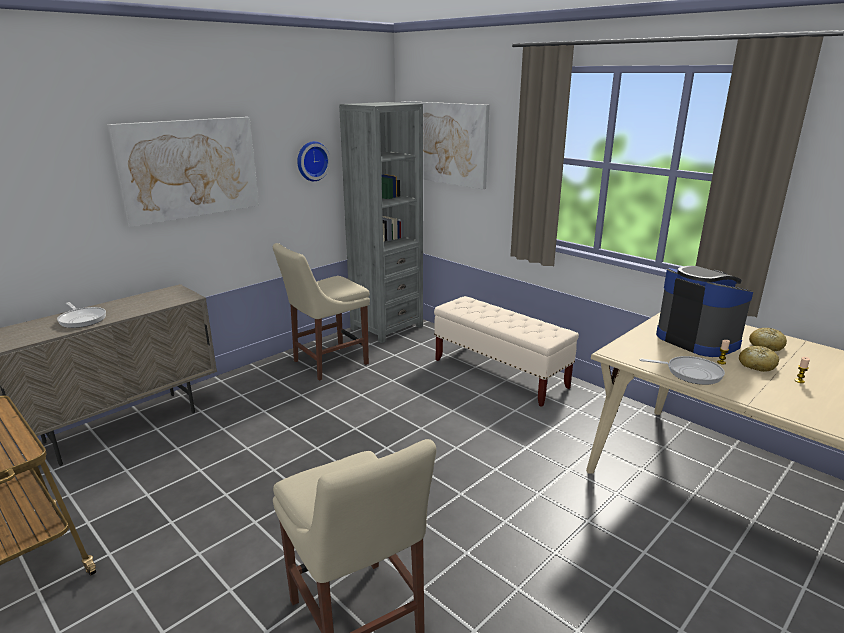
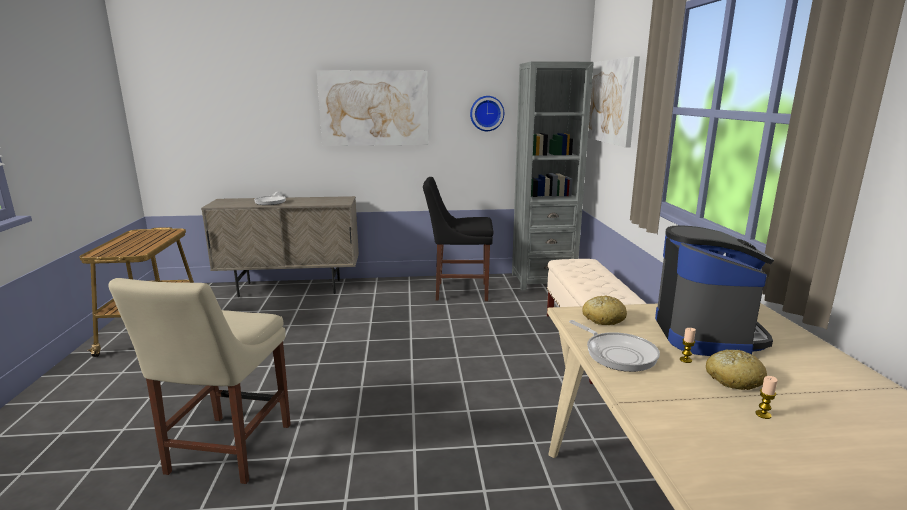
camera: 40 degrees right, 5 degrees down
beige chair [273,243,370,381] -> black chair [423,177,493,301]
bread [749,328,787,351] -> bread moved to [582,295,627,325]

